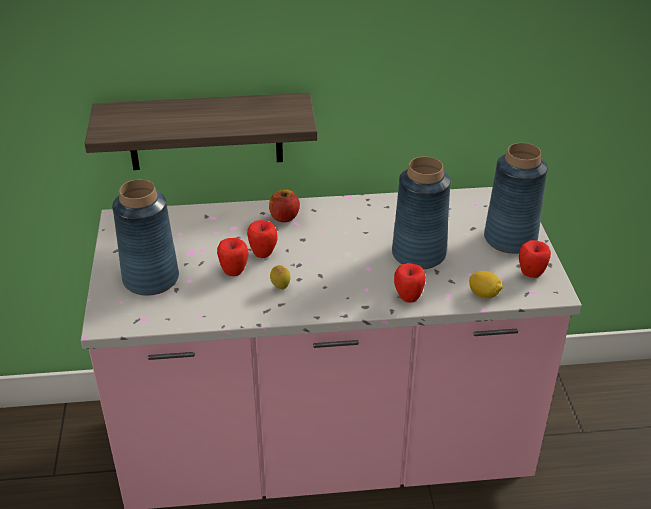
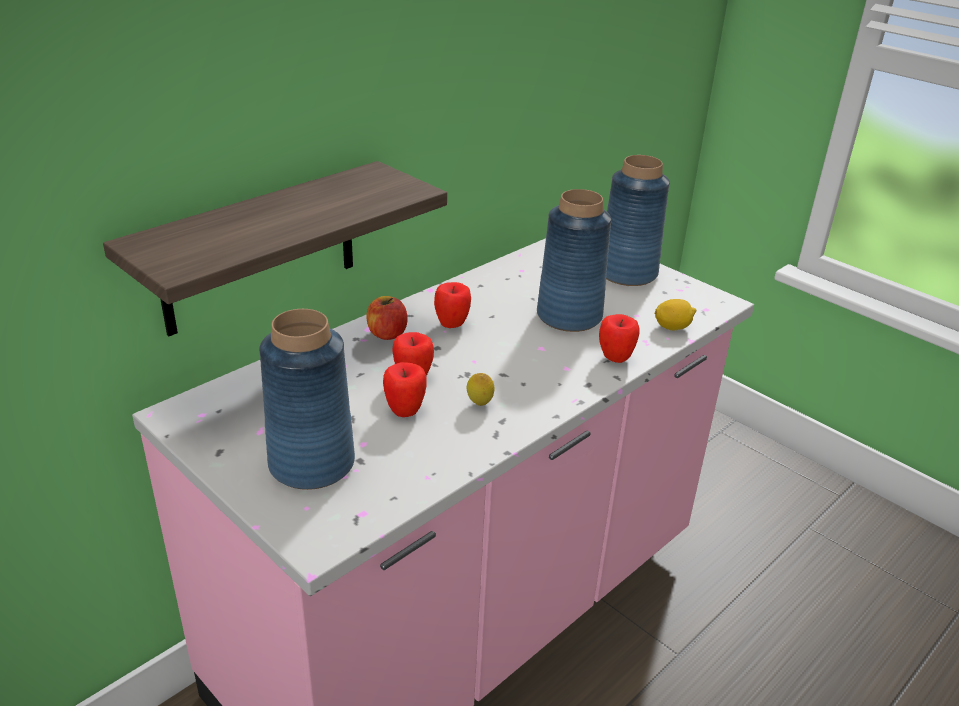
camera: 40 degrees left, 5 degrees down
apple [519,240,551,278] -> apple moved to [434,282,471,328]

